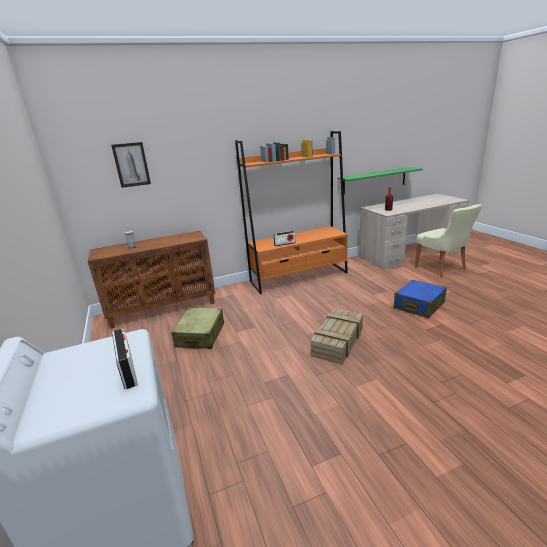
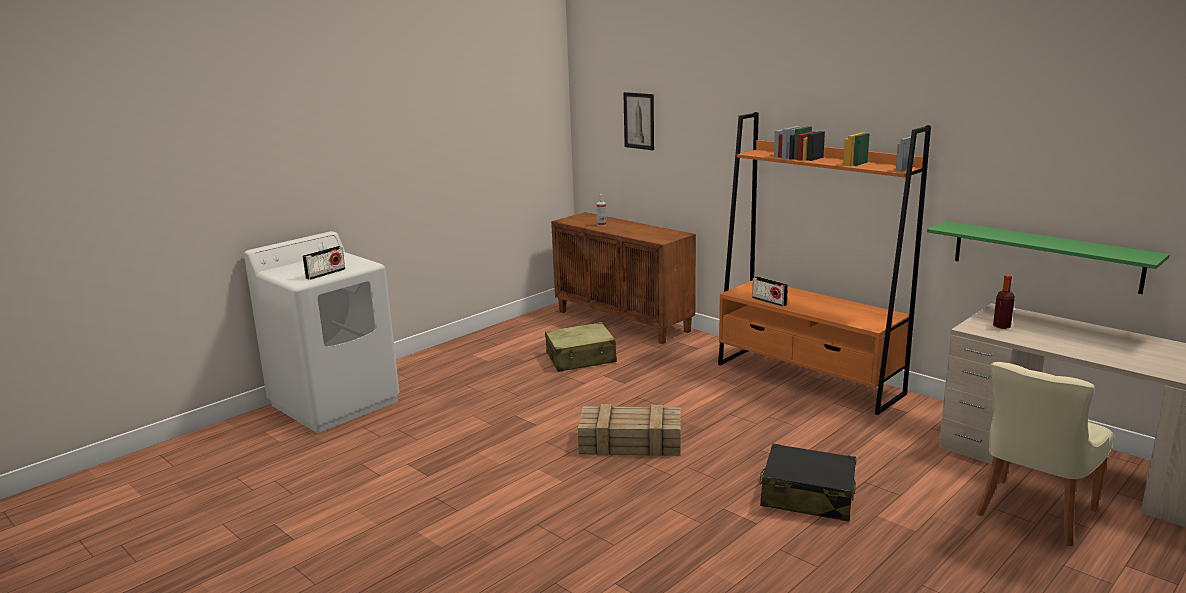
camera: 65 degrees right, 5 degrees down
blue suitcase [394,280,447,318] -> black suitcase [759,444,856,521]

